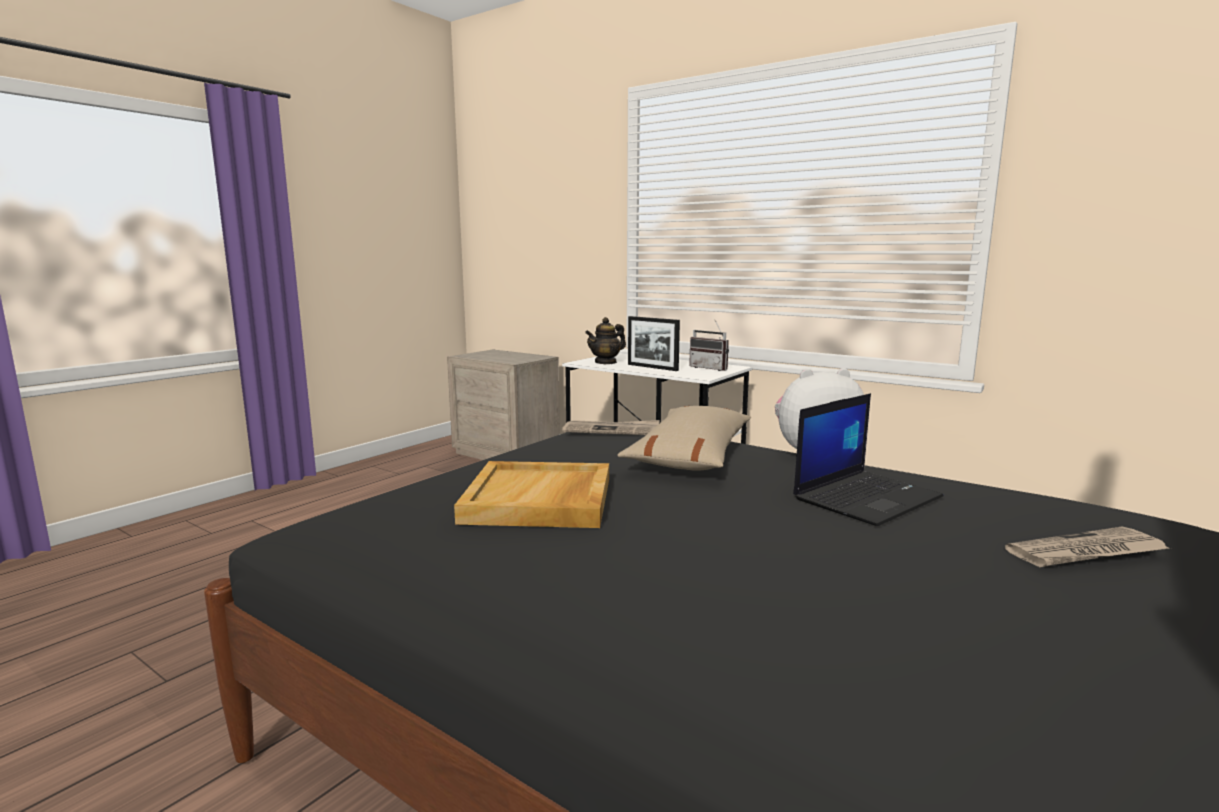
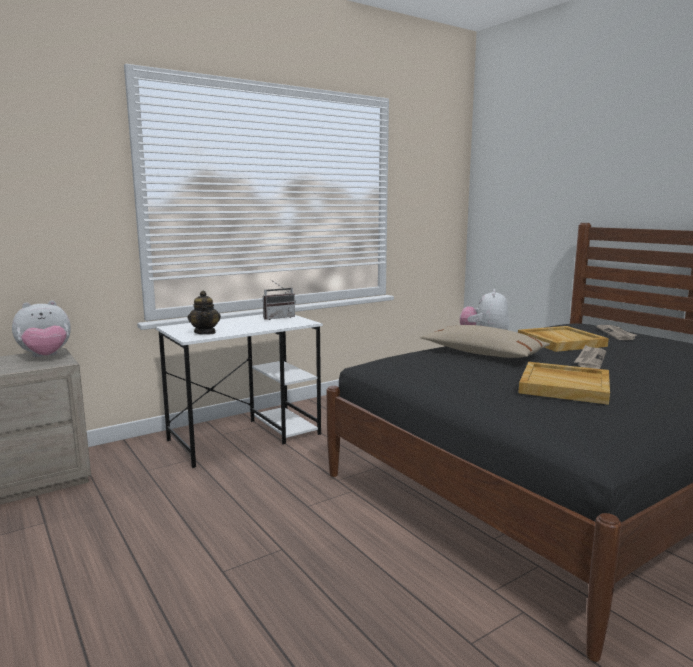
camera: 70 degrees left, 0 degrees up
newspaper [562,420,660,435] -> newspaper moved to [574,345,606,369]
picture frame [628,316,680,371] -> none
laptop [793,393,944,526] -> beige tray [518,326,609,352]
none -> plush toy [12,300,71,357]

